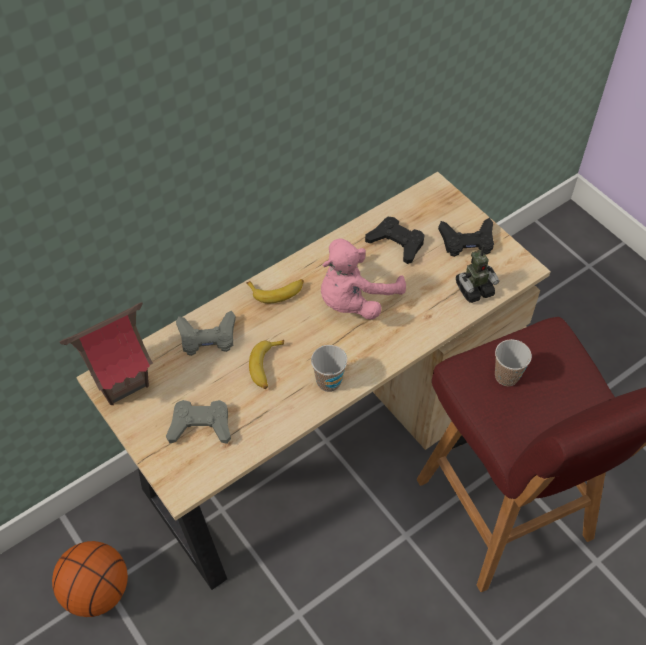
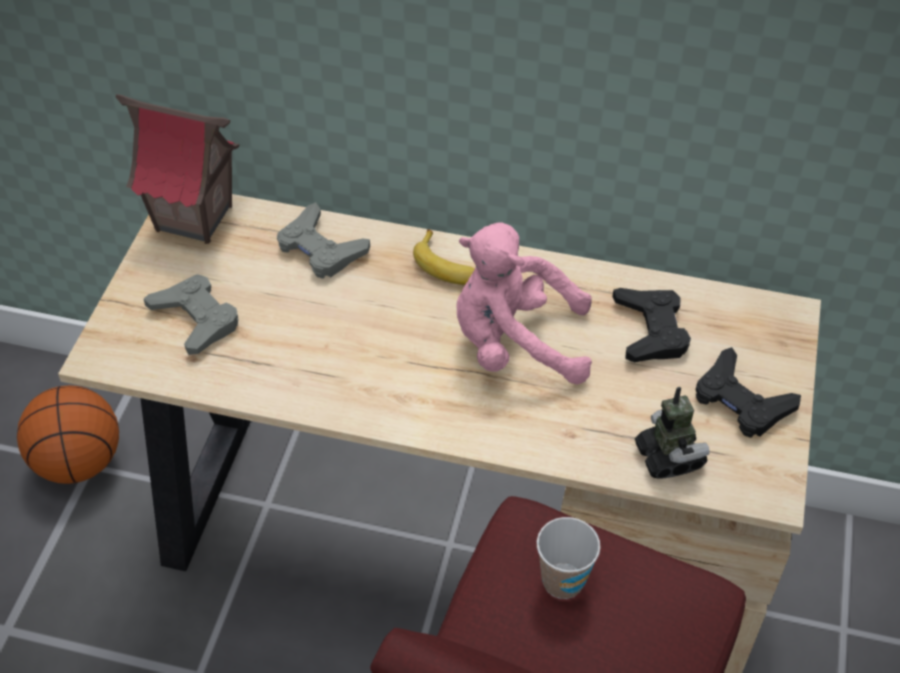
camera: 50 degrees right, 5 degrees down
banana [249,340,284,389] -> none
cup [311,345,347,392] -> none
toy robot [456,245,499,303] -> toy robot turned 135 degrees counterclockwise [635,387,710,479]

